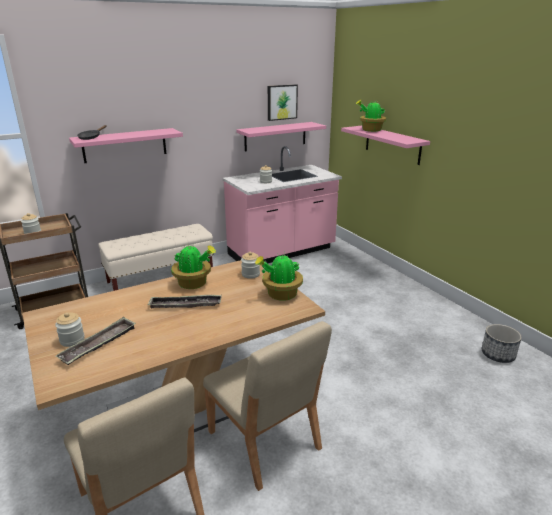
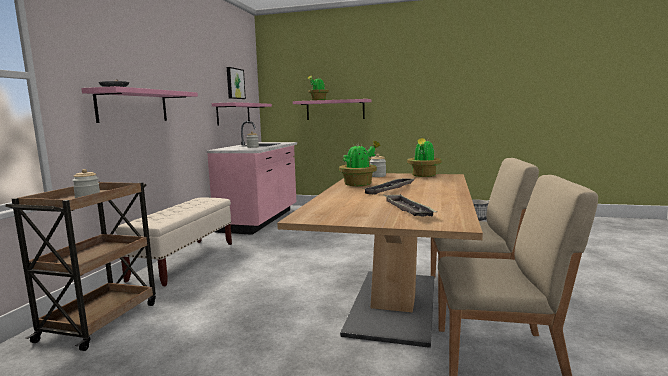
camera: 45 degrees left, 15 degrees down
jar [55,312,85,347] -> none

